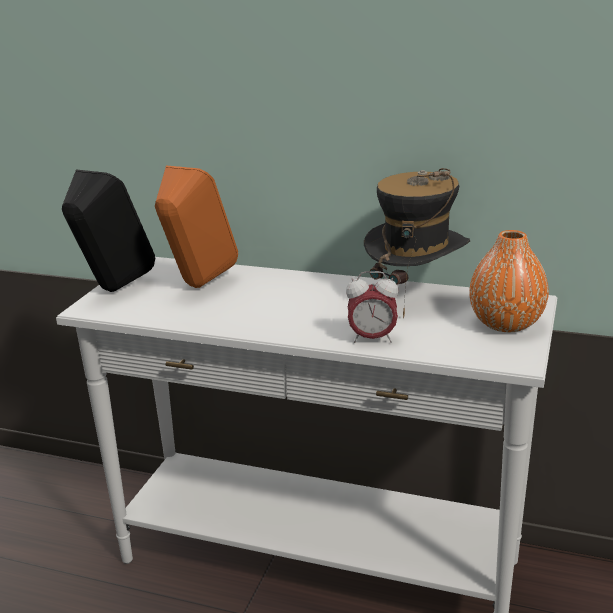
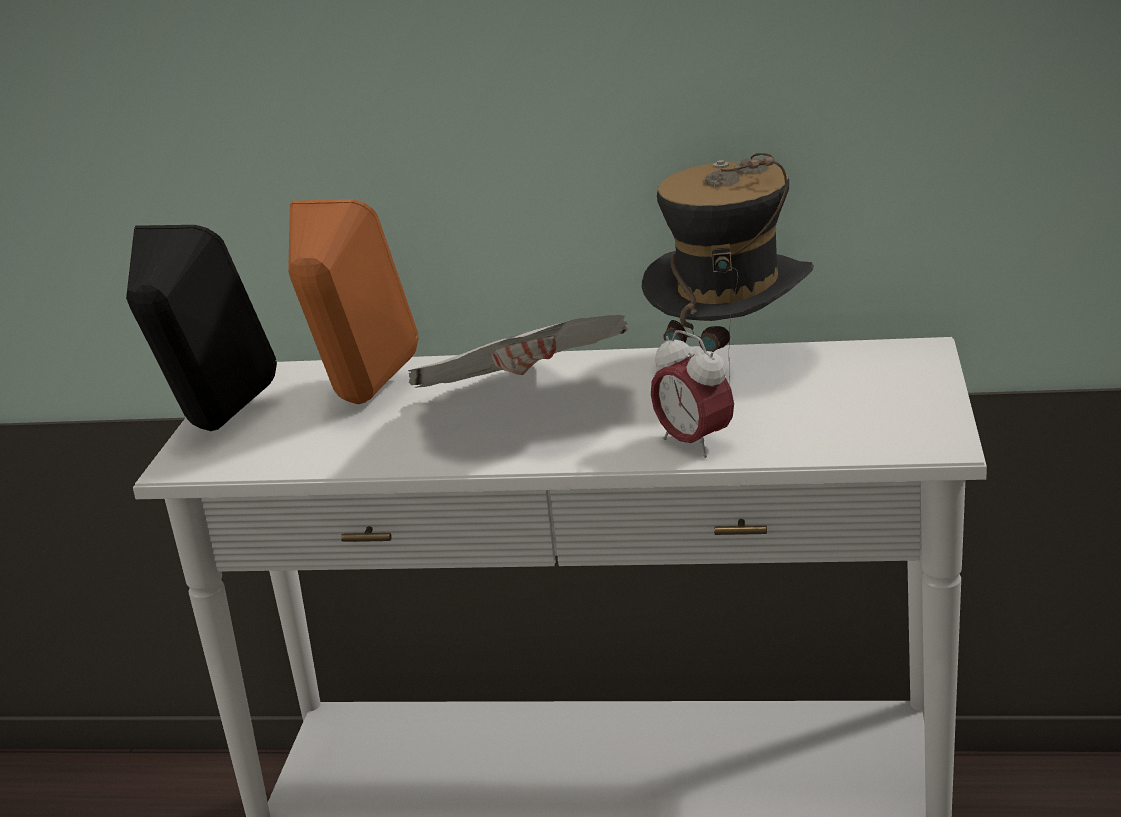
camera: 10 degrees left, 0 degrees up
alarm clock [346,271,399,343] -> alarm clock turned 60 degrees clockwise [651,330,734,458]
orange vase [469,230,549,332] -> none
none -> newspaper [408,315,628,388]

